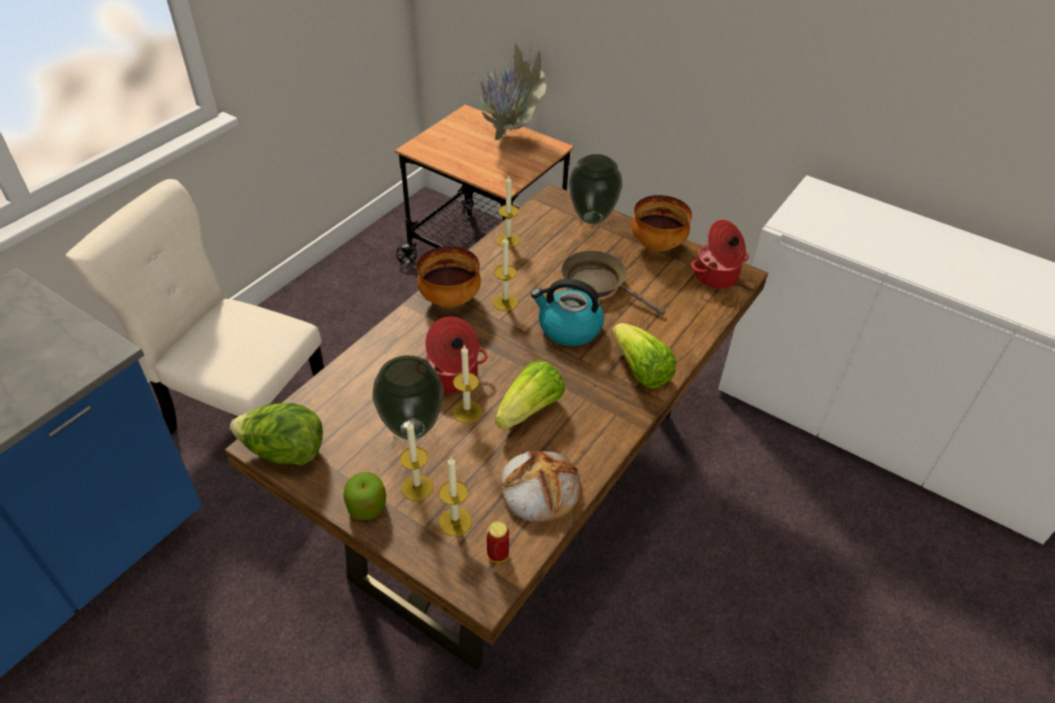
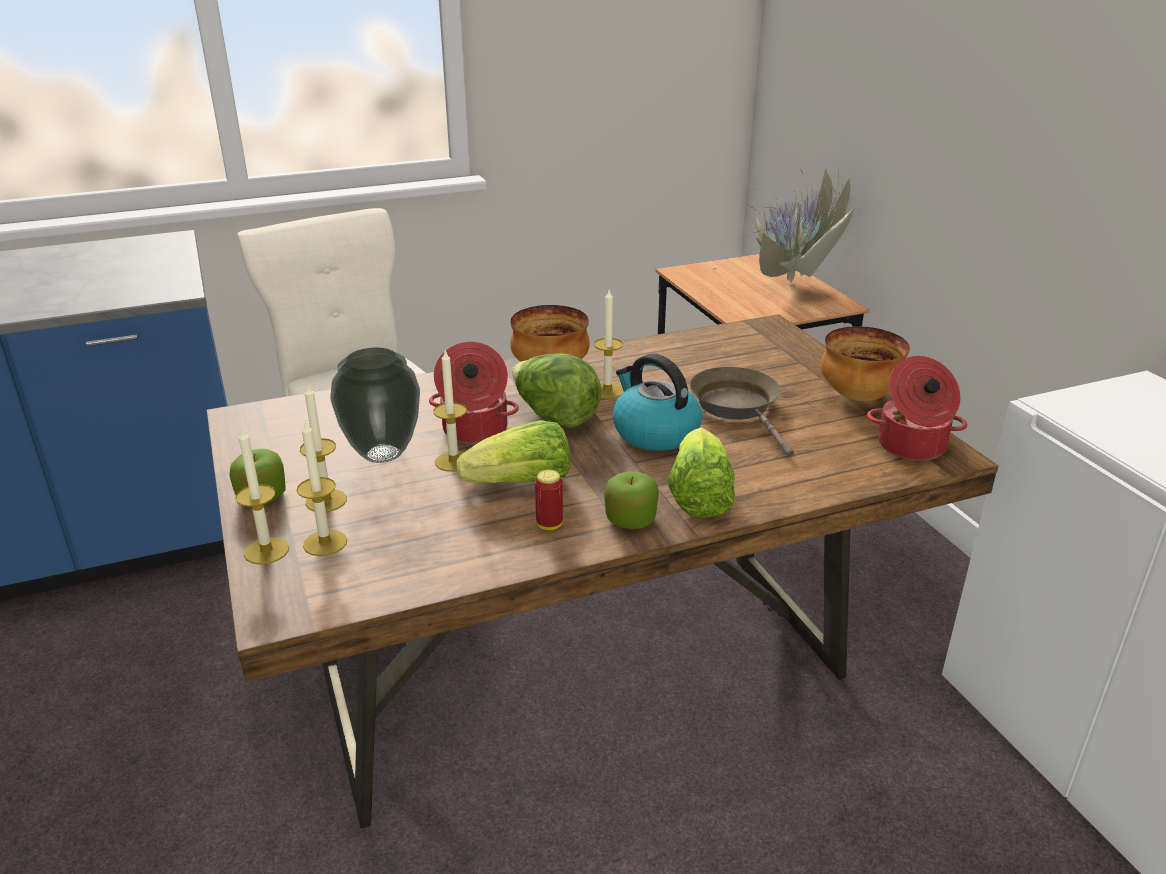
camera: 35 degrees right, 15 degrees down
lettuce [230,403,323,465] -> lettuce moved to [512,353,602,428]
can [487,521,509,563] -> can moved to [535,470,563,530]
candle [497,176,520,248] -> candle moved to [235,429,289,565]
bread [501,450,582,522] -> none
vase [569,154,622,224] -> none
none -> apple [604,471,659,529]

